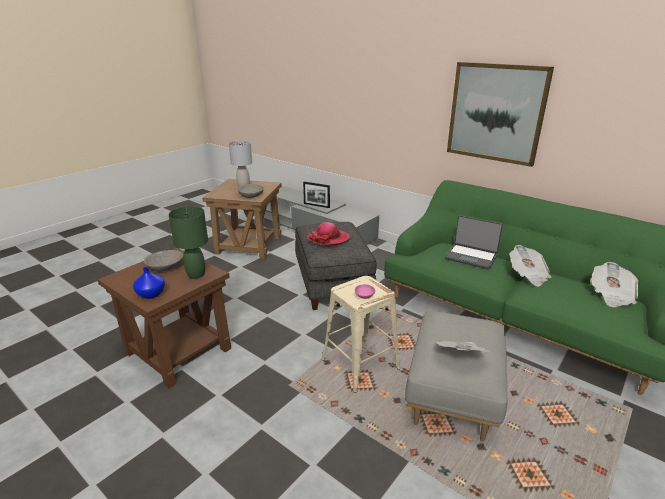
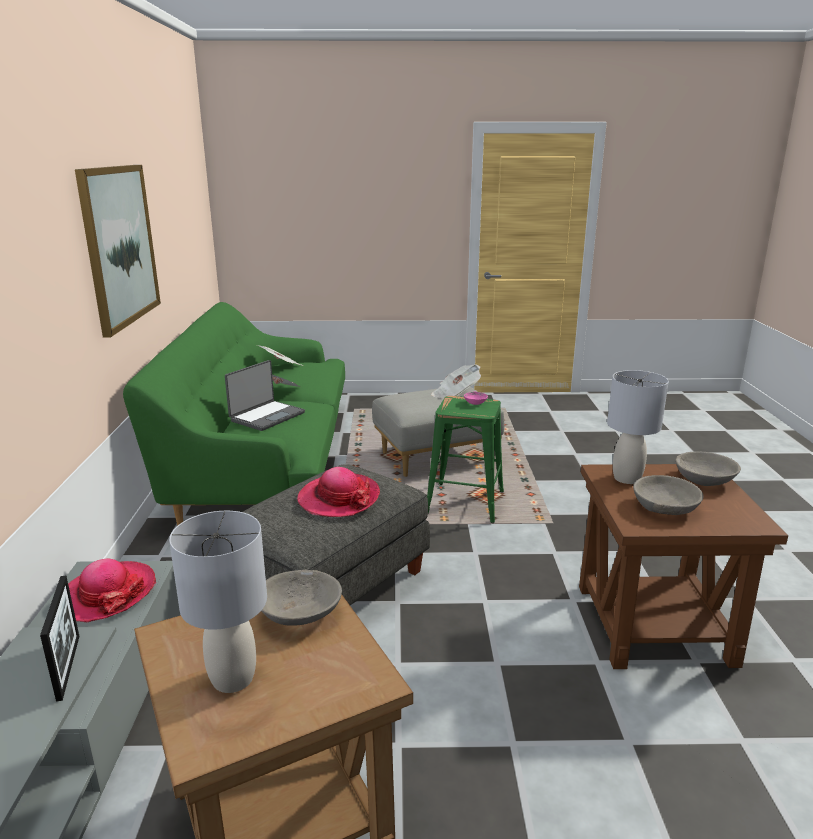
camera: 130 degrees left, 5 degrees down
blue vase [133,267,165,299] -> grey bowl [675,451,741,486]
green table lamp [169,206,208,279] -> grey table lamp [607,370,669,484]
beige stool [321,276,400,393] -> green stool [427,396,504,523]
laptop [445,215,503,269] -> laptop turned 45 degrees clockwise [225,360,305,431]
none -> hat [68,559,156,622]

